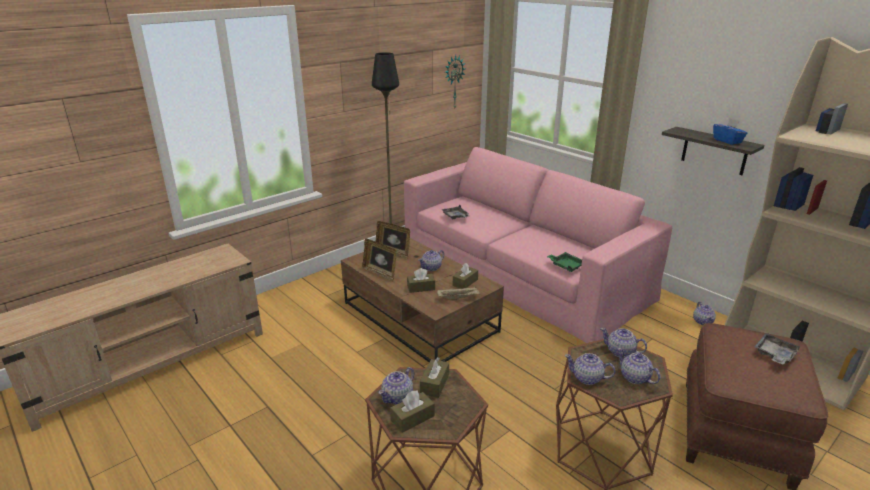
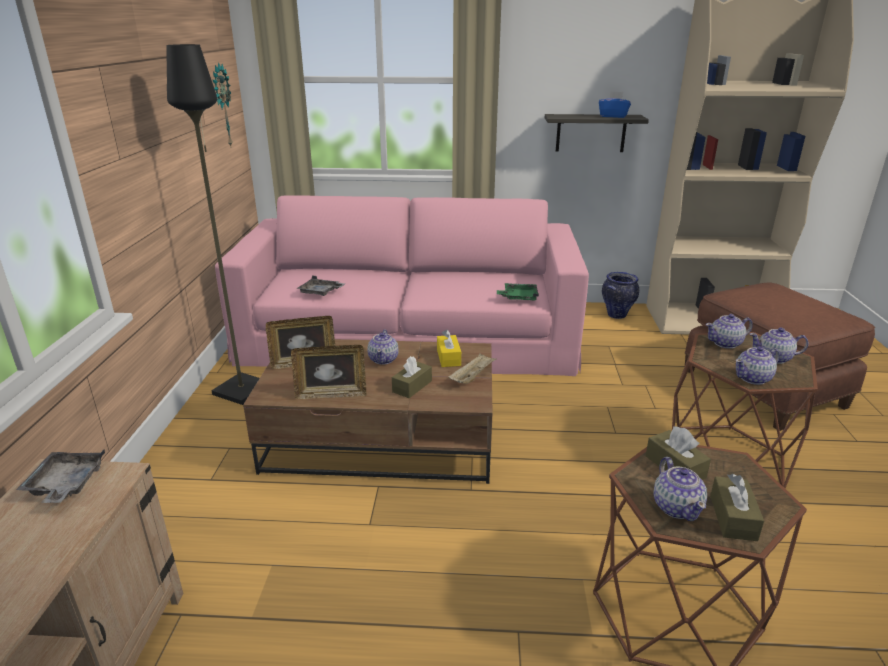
camera: 45 degrees left, 0 degrees up
brown tissue box [453,263,478,289] -> yellow tissue box [437,330,461,367]
teapot [693,302,716,325] -> vase [602,272,639,319]
grey tray [754,333,801,365] -> grey tray moved to [16,449,105,503]

